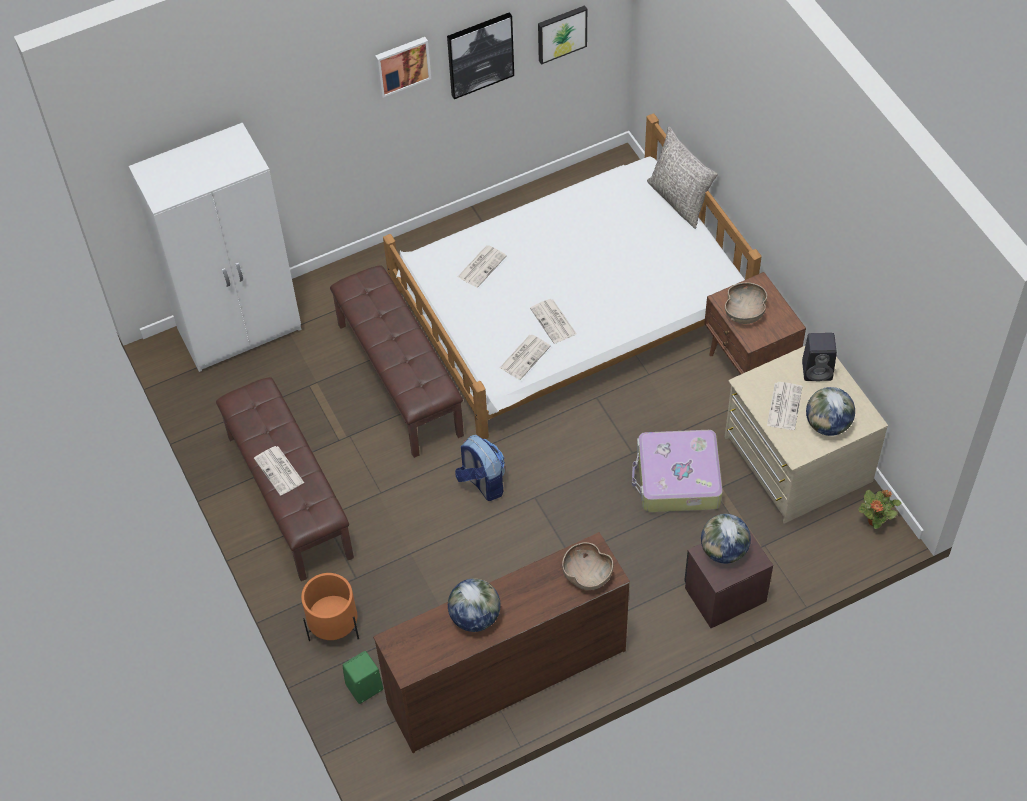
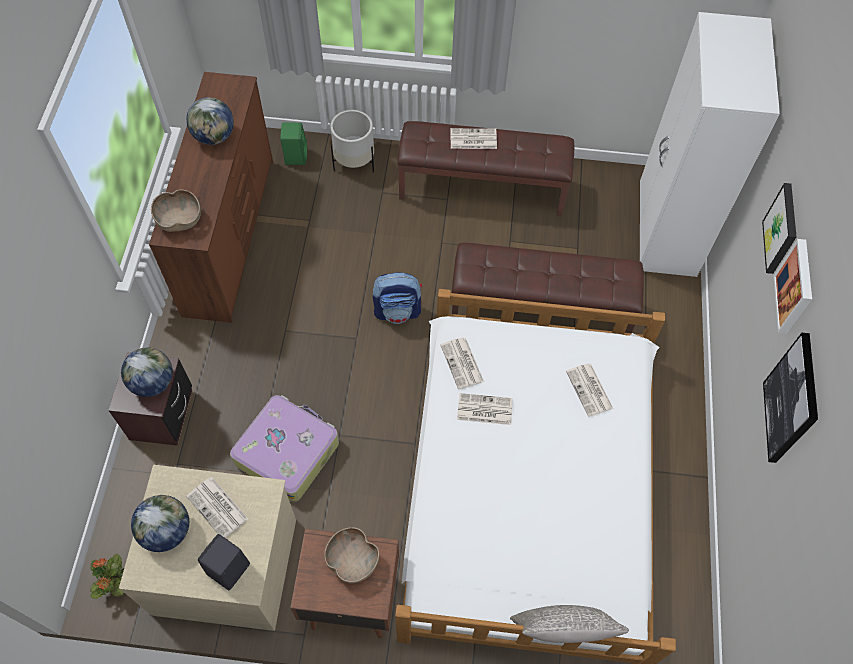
camera: 120 degrees right, 5 degrees up
orange planter [301,573,359,641] -> white planter [330,110,374,173]
picture [538,5,587,65] -> picture moved to [762,183,797,274]

